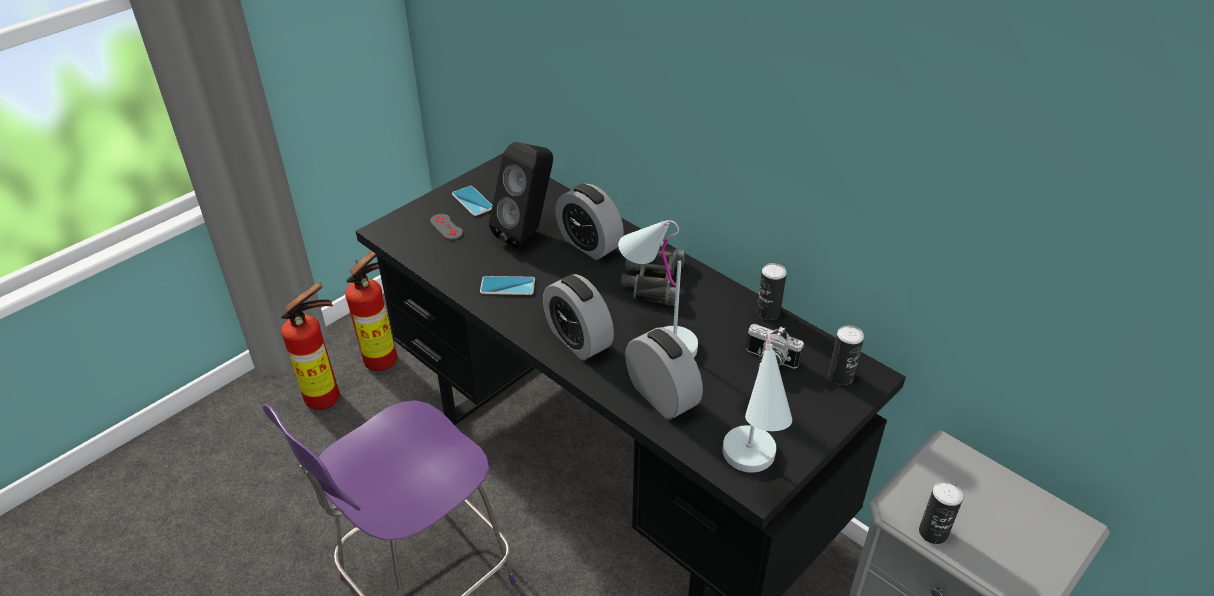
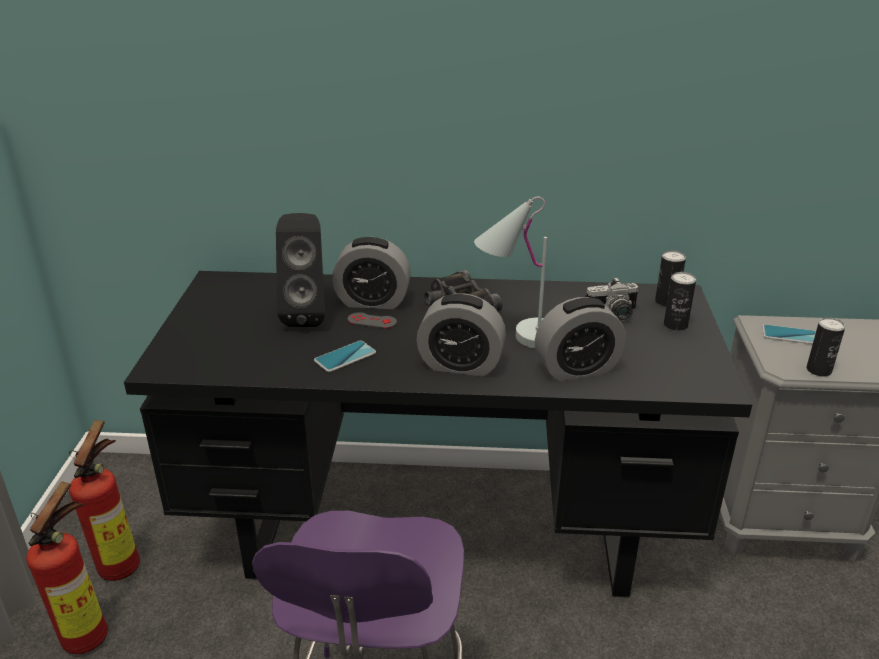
camera: 40 degrees left, 10 degrees down
grey game controller [430,214,463,240] -> grey game controller moved to [348,312,397,329]
phone [452,186,492,216] -> phone moved to [762,324,816,344]
alarm clock [625,328,703,419] -> alarm clock turned 150 degrees clockwise [535,297,626,381]
white table lamp [723,333,792,473] -> none
can [756,263,787,320] -> can moved to [664,272,696,331]

